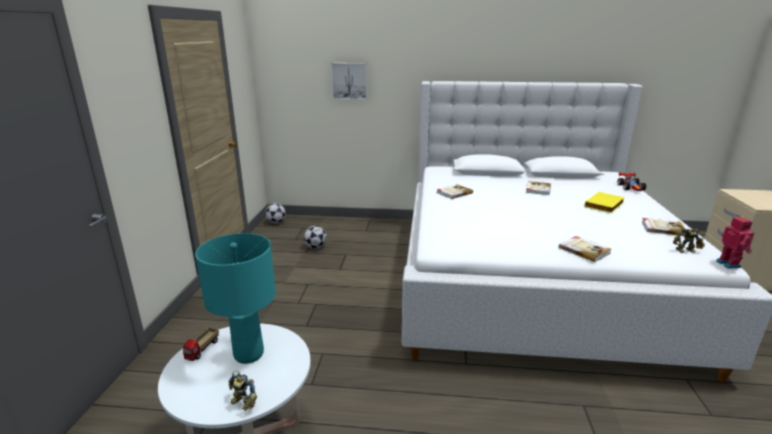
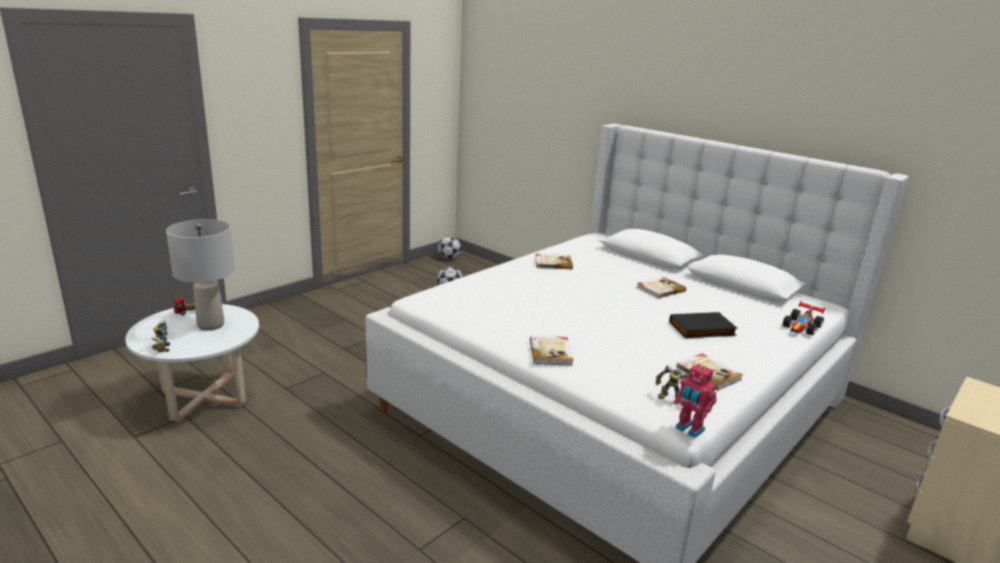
camera: 35 degrees right, 0 degrees up
turquoise table lamp [195,233,276,364] -> grey table lamp [166,219,235,331]
picture [331,63,367,100] -> none
yellow book [585,192,625,213] -> black book [669,312,738,338]
toy robot [716,215,754,269] -> toy robot turned 105 degrees clockwise [674,363,717,438]

